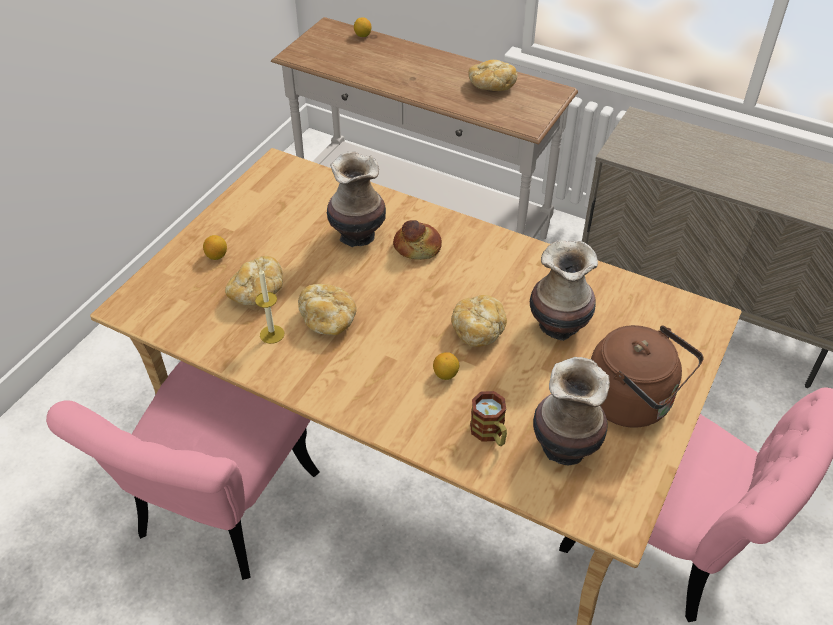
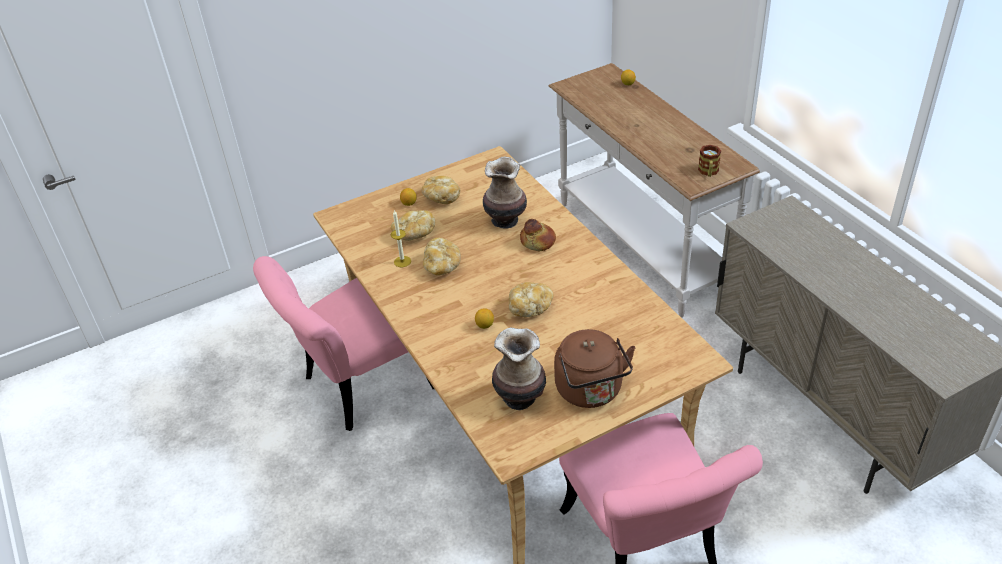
camera: 35 degrees right, 5 degrees down
bread [468,60,518,91] -> bread moved to [421,176,460,204]
mug [470,391,507,446] -> mug moved to [698,145,721,177]
vase [530,240,598,341] -> none

